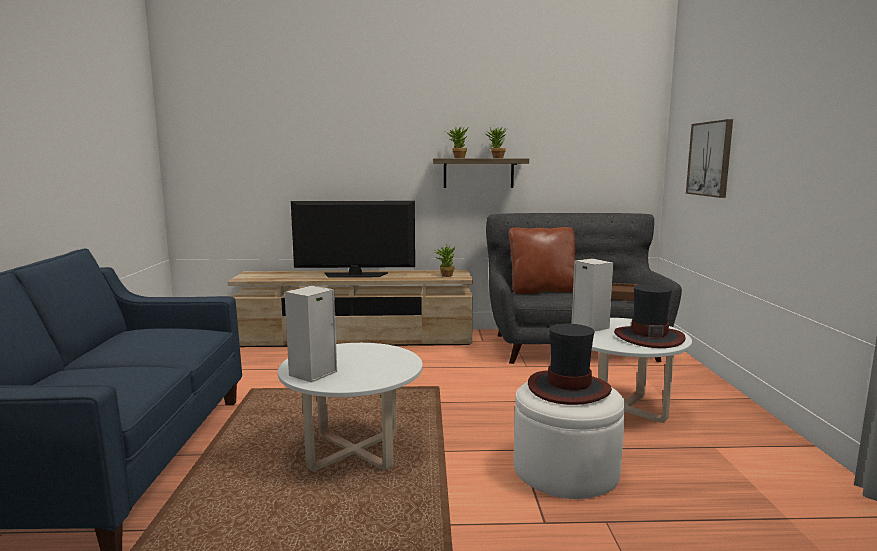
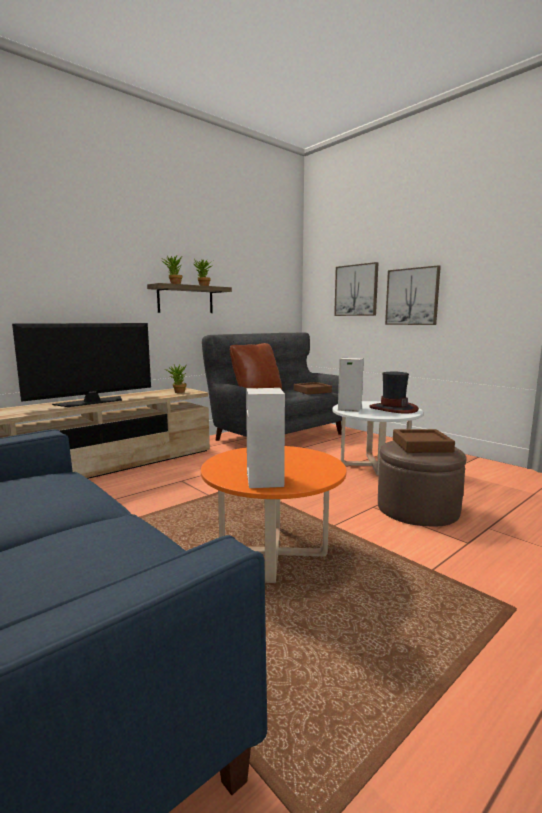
camera: 40 degrees left, 0 degrees up
white coffee table [278,343,423,472] -> orange coffee table [201,446,347,583]
white ottoman [514,382,625,499] -> brown ottoman [378,441,466,526]
hat [528,324,612,405] -> brown tray [393,429,455,453]
none -> picture [385,265,441,325]

